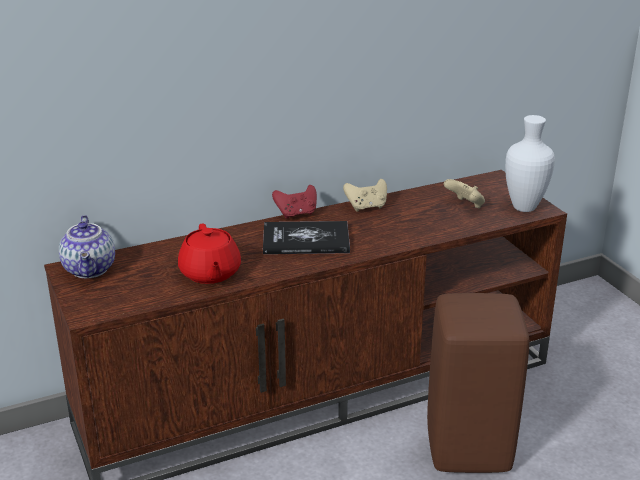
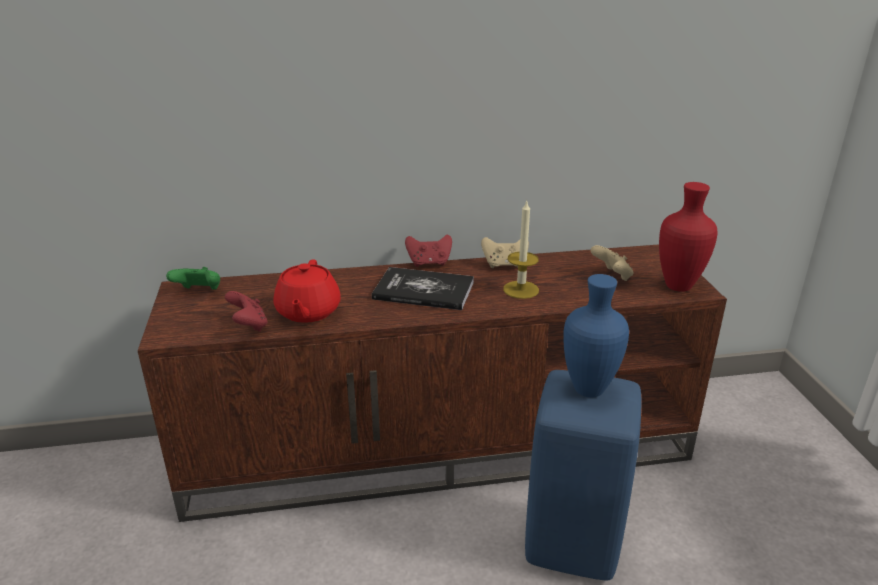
camera: 15 degrees right, 0 degrees up
teapot [59,215,115,278] -> green game controller [166,267,220,290]
brown stool [427,293,529,473] -> blue stool [525,370,641,581]
white vase [505,115,555,212] -> red vase [659,182,718,292]
none -> red game controller [225,291,268,332]
none -> candle [503,201,539,299]
none -> blue vase [563,274,629,397]

